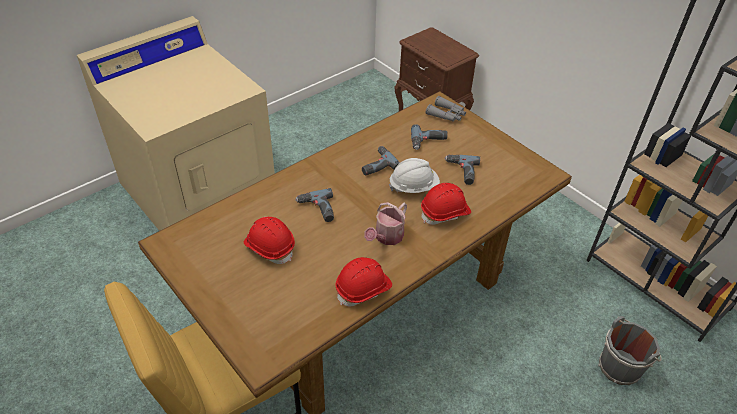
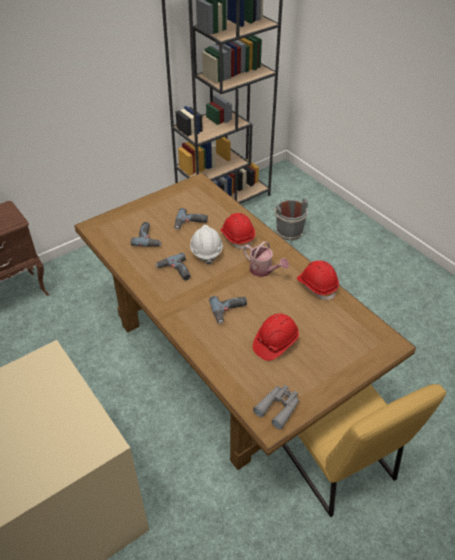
camera: 85 degrees left, 0 degrees up
grey binoculars [426,96,466,122] -> grey binoculars moved to [253,385,299,430]

